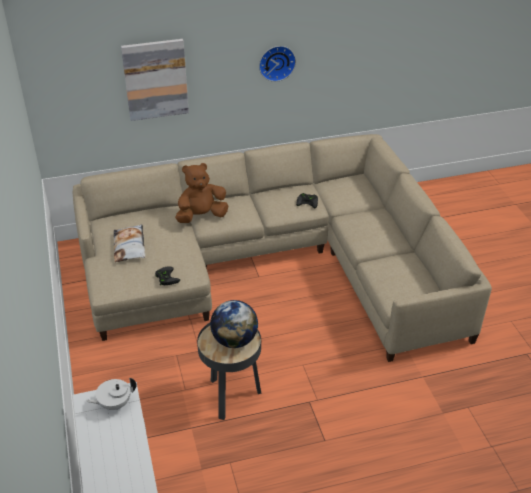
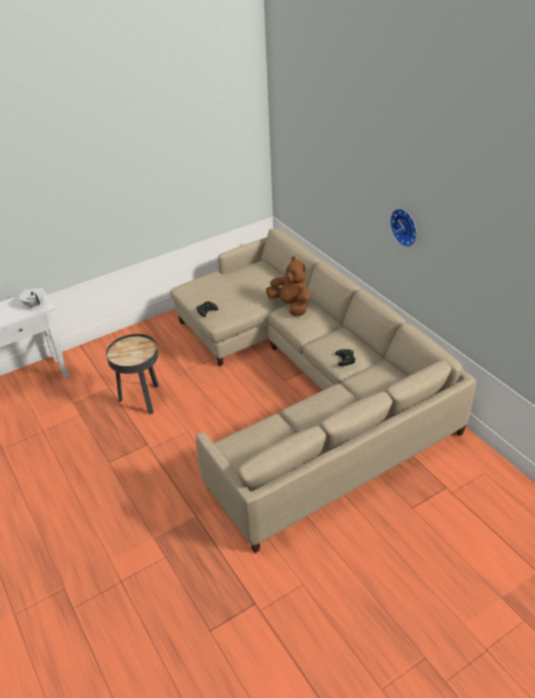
camera: 75 degrees right, 0 degrees up
pillow [114,224,145,262] -> none
picture [121,39,189,121] -> none
globe [210,300,258,348] -> none

